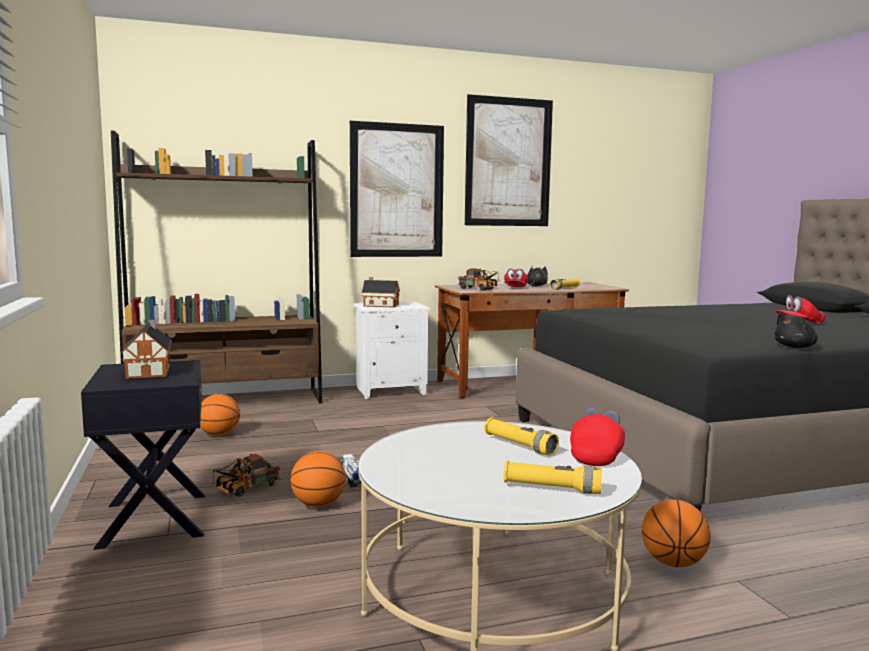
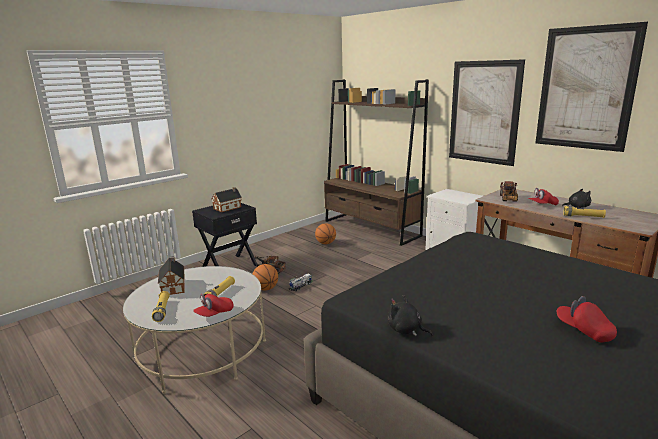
camera: 65 degrees right, 10 degrees up
toy house [362,277,400,308] -> toy house moved to [158,256,185,295]
red cap [570,408,625,466] -> red cap turned 135 degrees clockwise [193,294,234,317]
basketball [642,499,711,567] -> none

